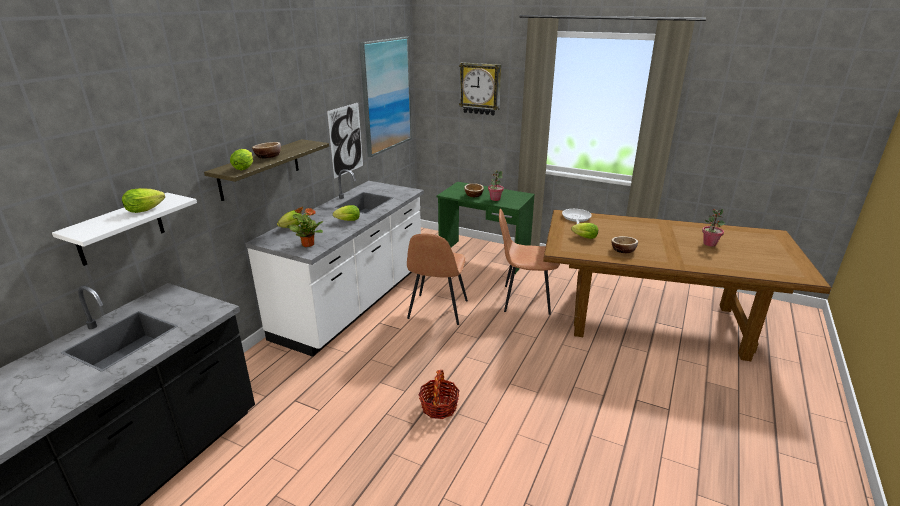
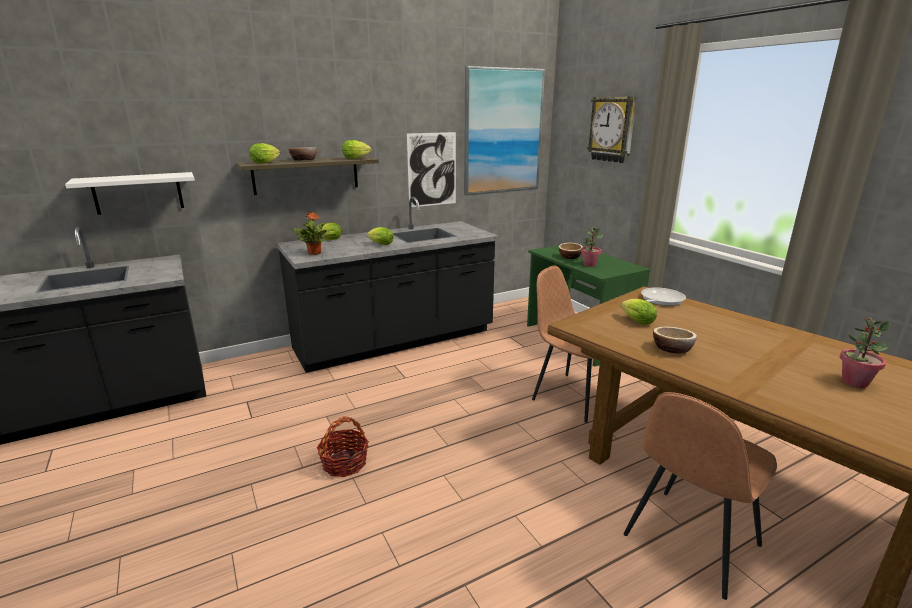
camera: 35 degrees right, 5 degrees down
lettuce [122,188,165,213] -> lettuce moved to [342,140,372,159]
white counter [245,169,424,357] -> black counter [277,197,499,373]
brown chair [407,234,468,325] -> brown chair moved to [624,392,777,600]

